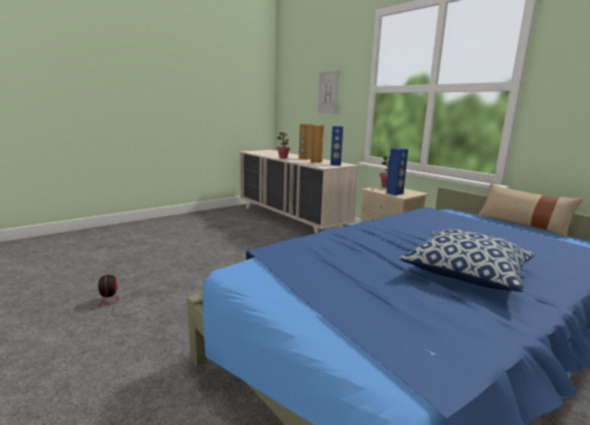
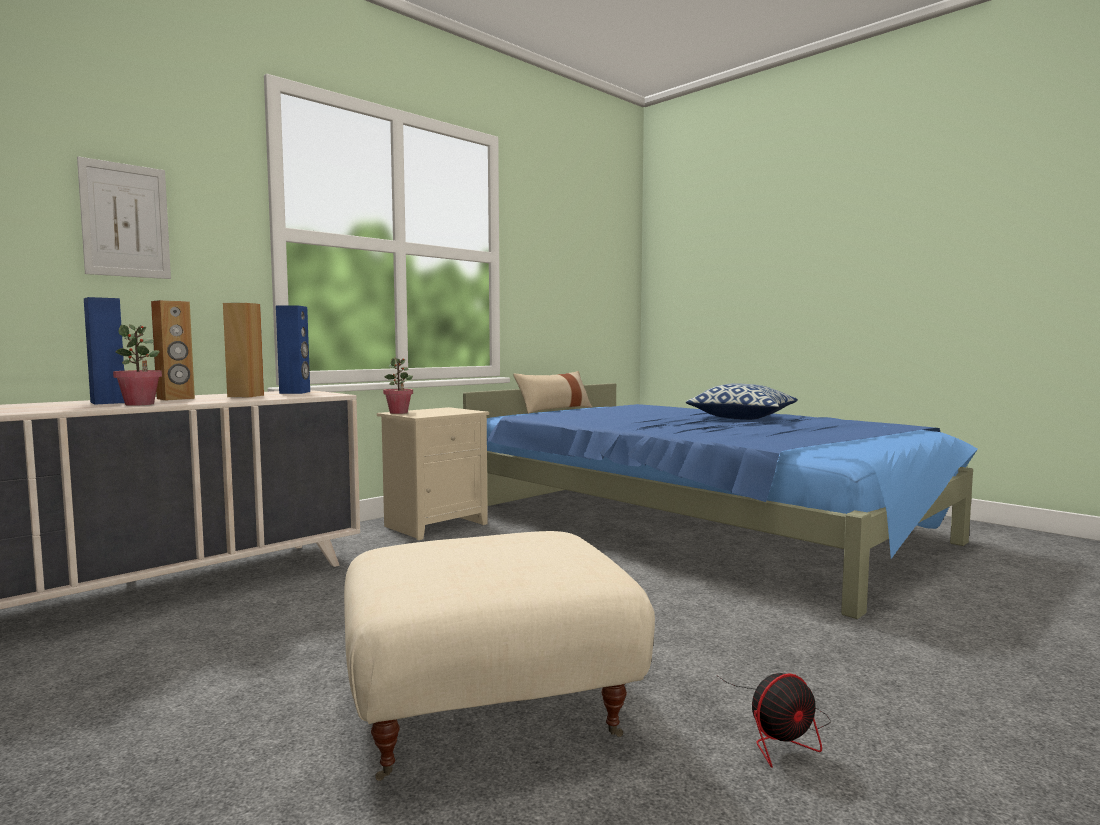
camera: 95 degrees left, 10 degrees down
blue speaker [386,148,408,195] -> blue speaker moved to [84,297,125,405]
none -> beige ottoman [344,531,655,781]

